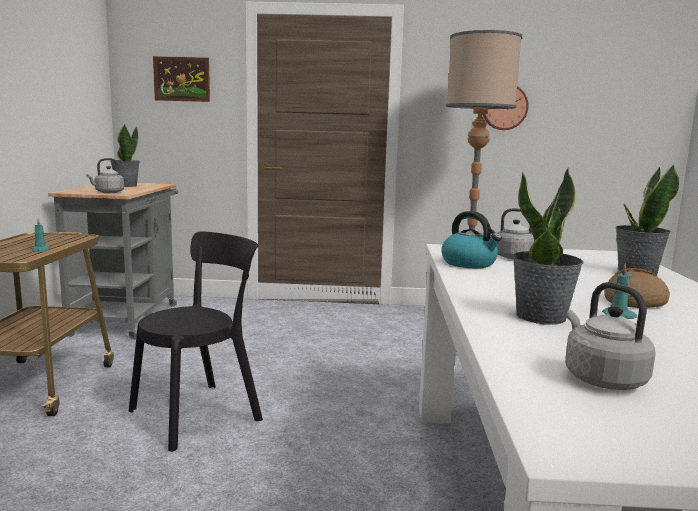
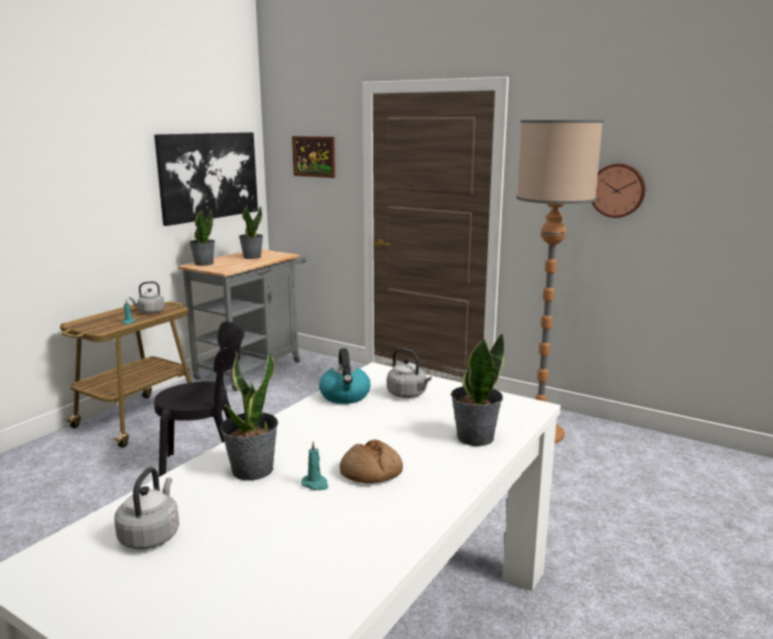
camera: 30 degrees right, 5 degrees up
grey kettle [86,158,124,193] -> grey kettle moved to [129,281,165,314]
none -> picture [154,132,258,226]
none -> potted plant [189,210,215,266]

